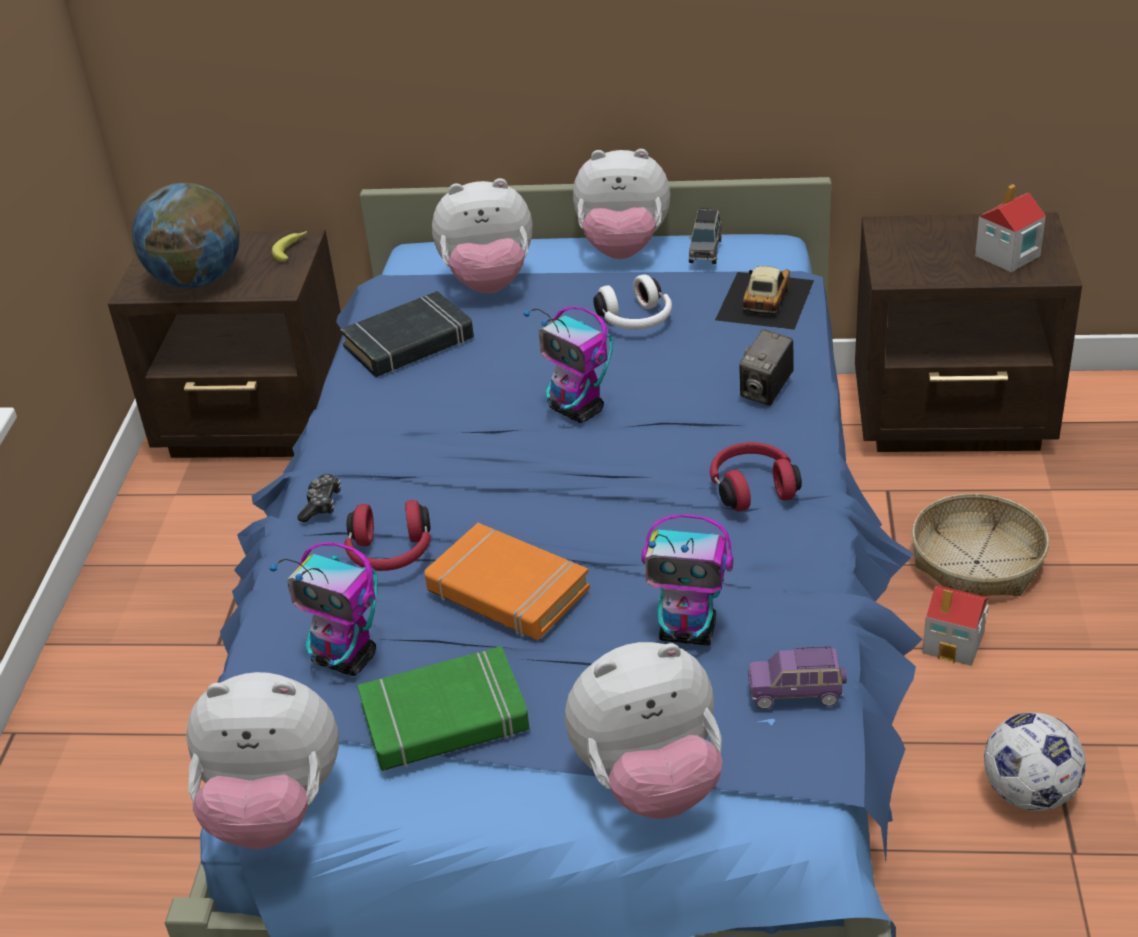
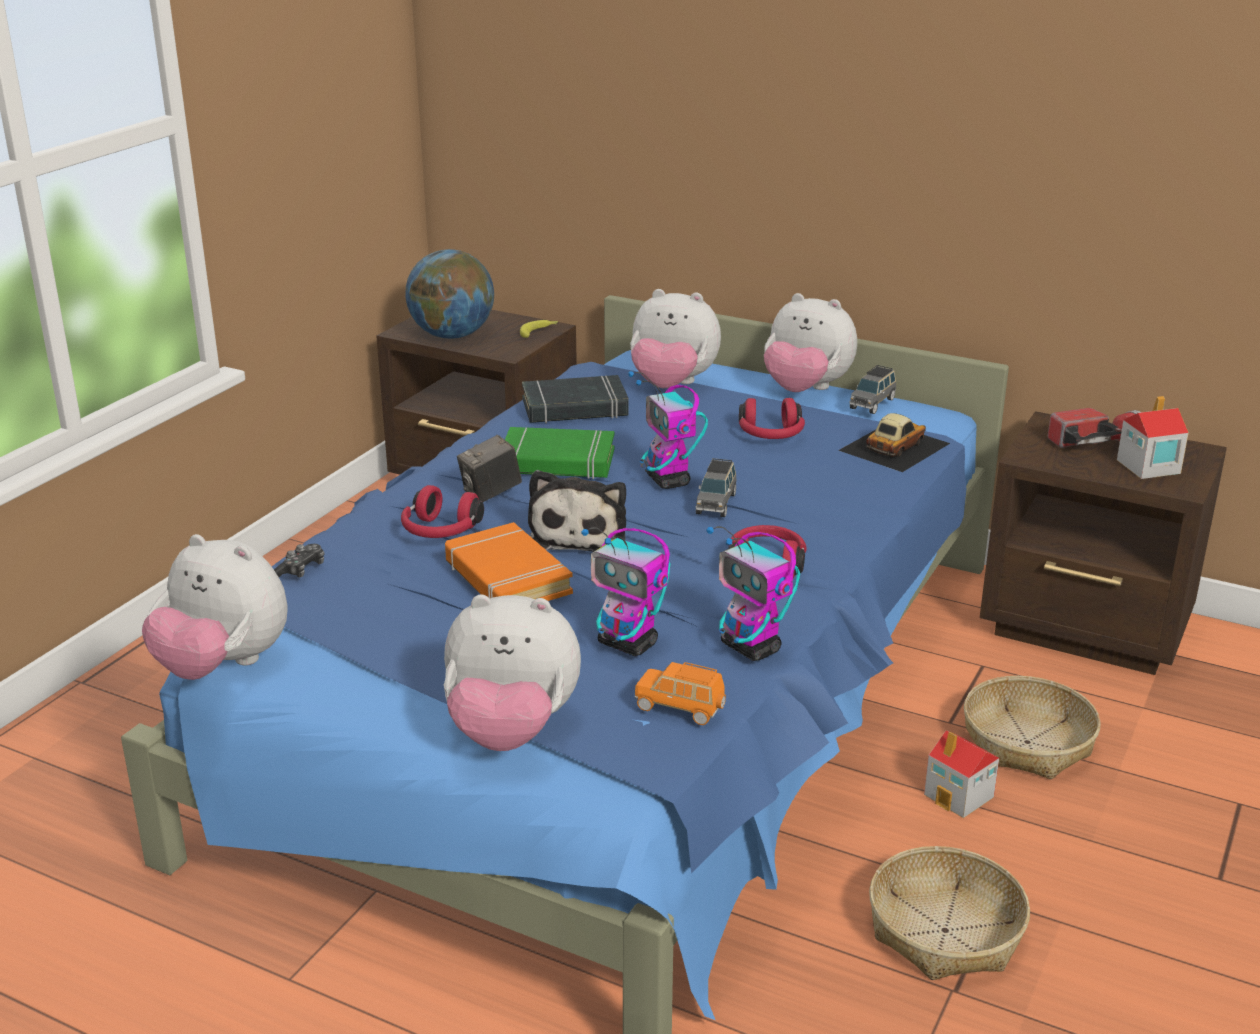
camera: 20 degrees right, 10 degrees down
toy robot [269,542,378,676] -> toy robot moved to [707,526,800,661]
game controller [298,474,341,522] -> game controller moved to [274,544,324,578]
green book [357,646,530,771] -> green book moved to [505,427,614,479]
white headphones [593,274,672,330] -> red headphones [739,398,805,439]
camera [739,329,793,406] -> camera moved to [457,435,522,502]
purple toy car [748,646,847,709] -> orange toy car [635,662,726,725]
football [984,712,1086,811] -> basket [869,846,1030,980]
none -> plush toy [528,470,626,552]
none -> grey toy car [696,458,737,517]
none -> flashlight [1048,408,1141,448]

